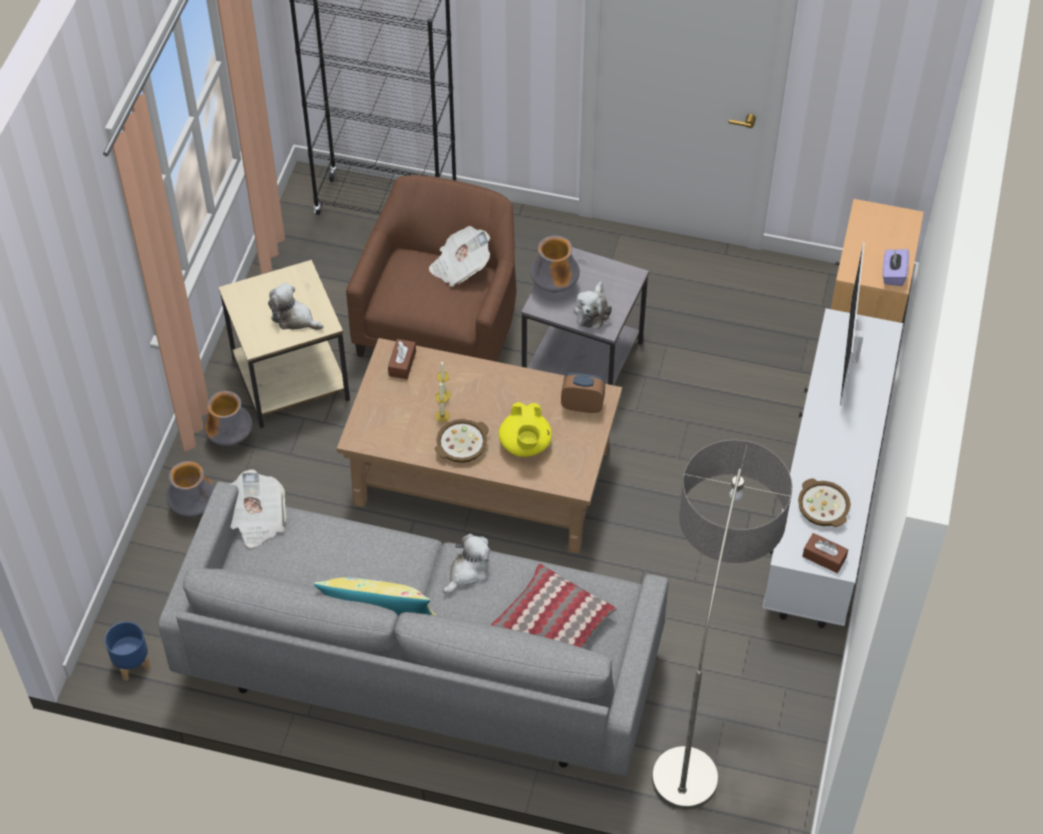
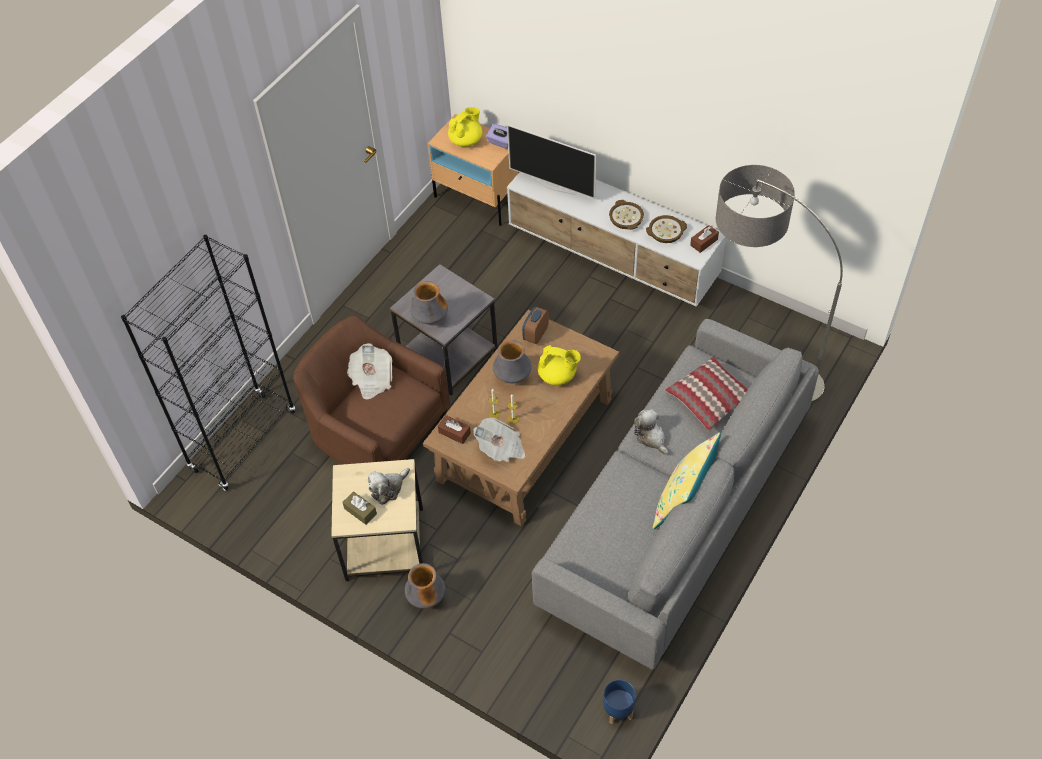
camera: 70 degrees left, 0 degrees up
vase [166,461,215,517] -> vase moved to [493,340,532,383]
newspaper [230,470,286,548] -> newspaper moved to [473,417,525,462]
bowl [434,419,489,463] -> bowl moved to [609,200,644,230]
plush toy [574,281,612,329] -> none
none -> brown tissue box [342,491,377,525]
none -> yellow teapot [448,107,482,147]

